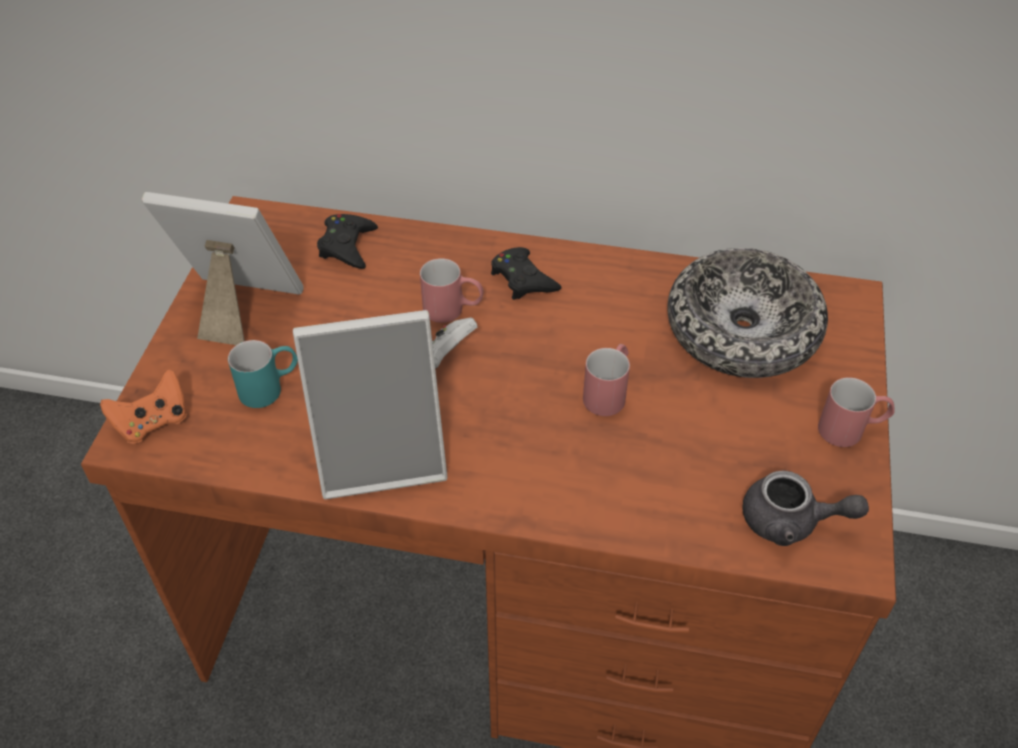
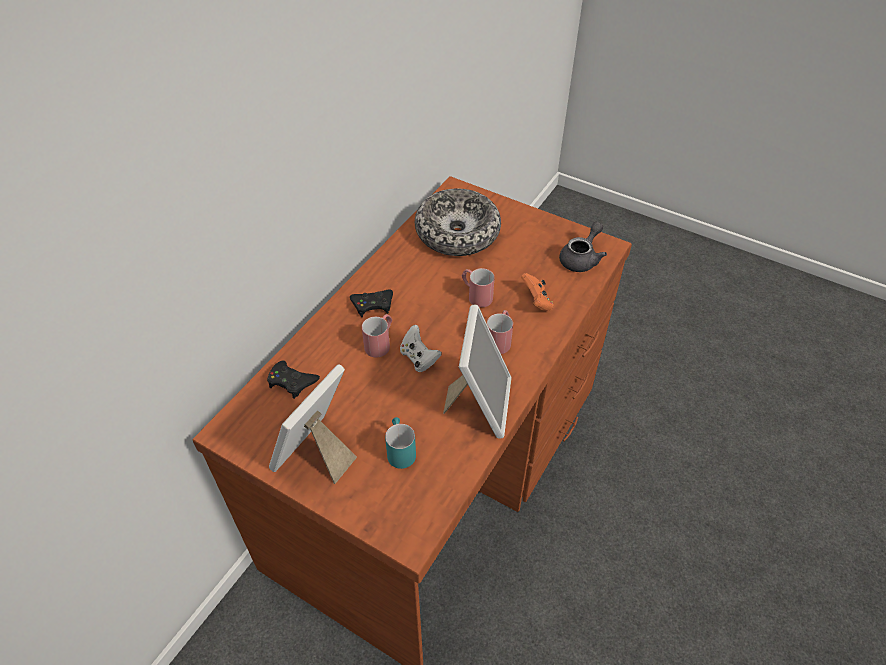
camera: 70 degrees left, 0 degrees up
orange game controller [100,369,187,443] -> orange game controller moved to [521,273,554,311]
red mug [818,377,895,447] -> red mug moved to [487,310,513,354]

